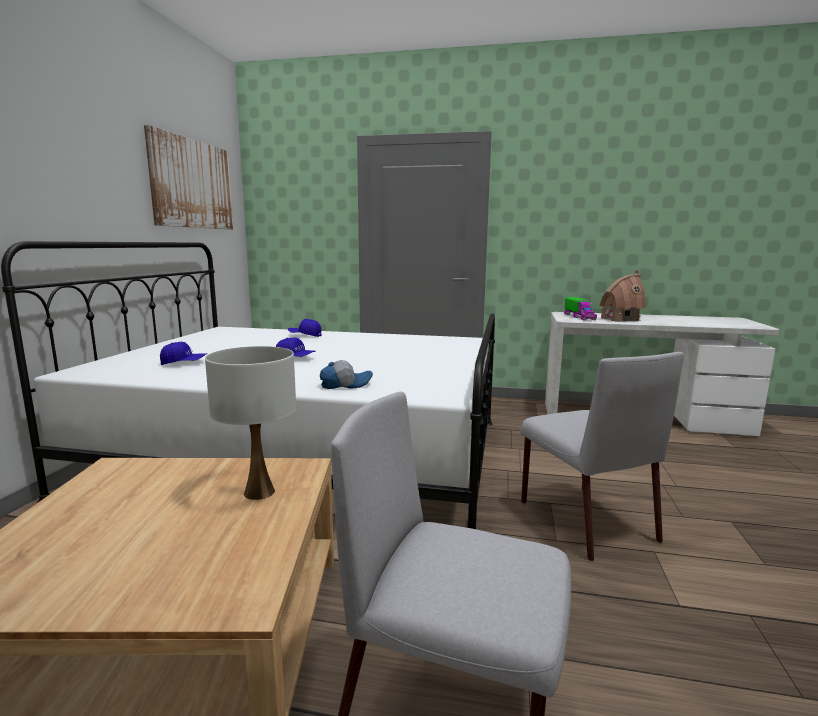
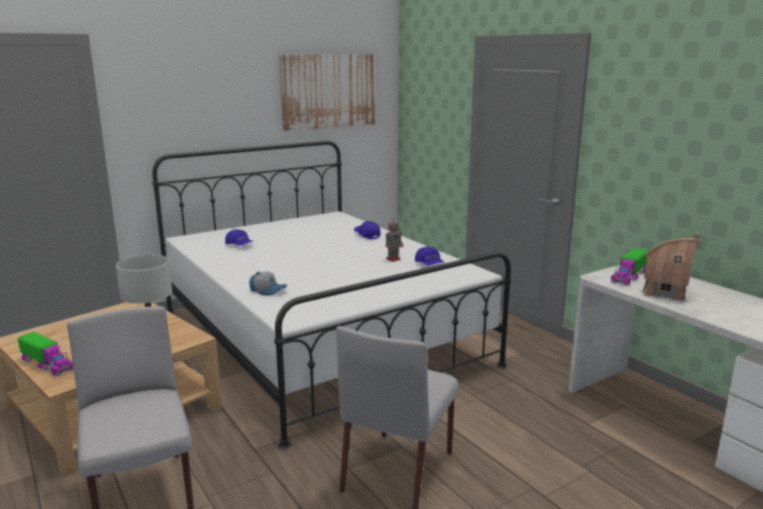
camera: 45 degrees right, 5 degrees up
blue cap [276,337,316,357] -> blue cap moved to [415,246,444,265]
none -> toy truck [18,331,73,376]
none -> toy robot [386,217,403,262]

